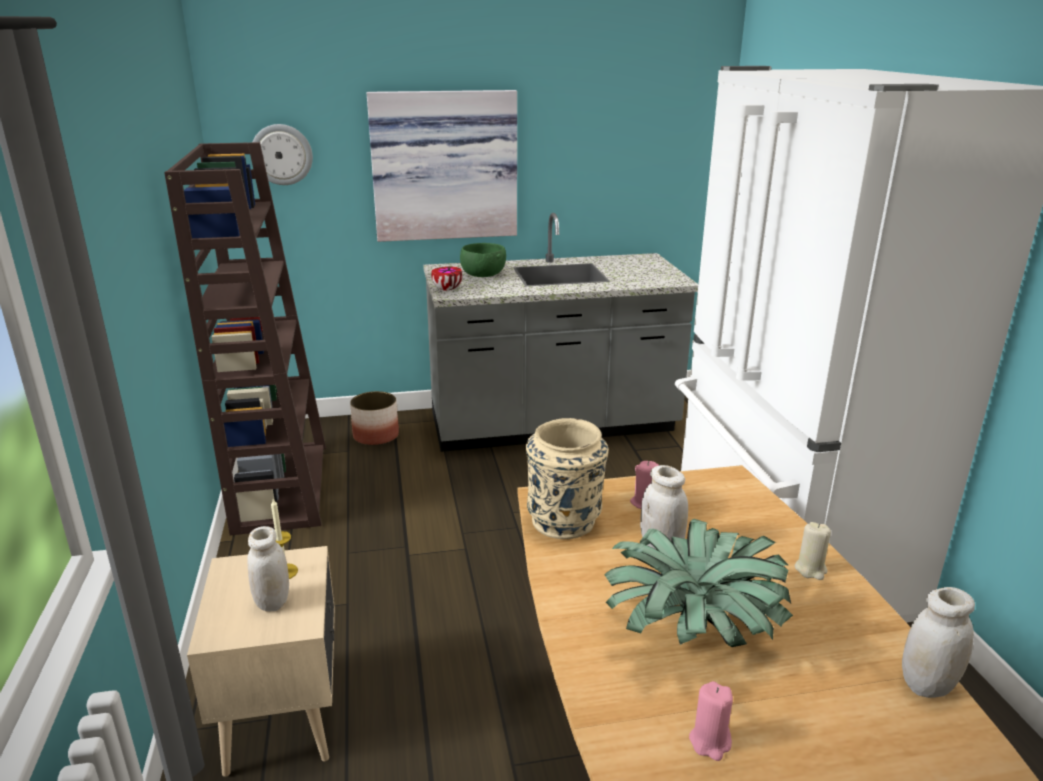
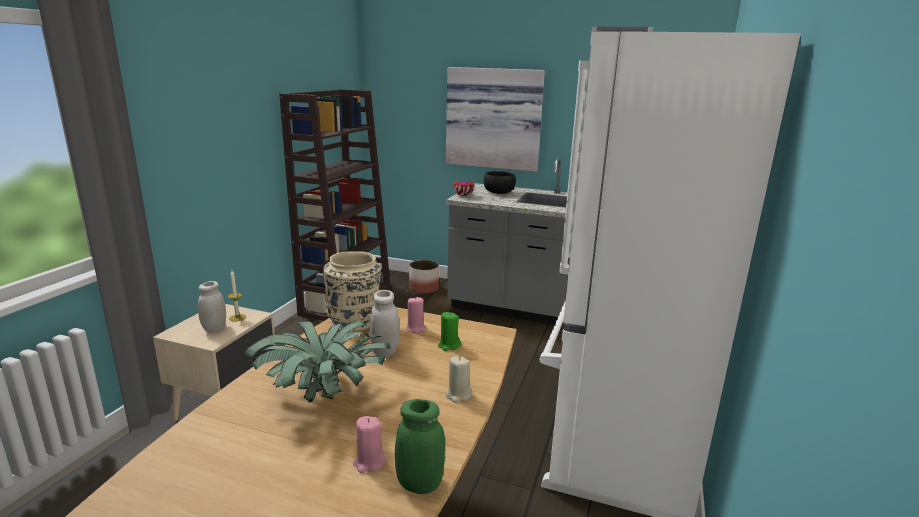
camera: 30 degrees right, 5 degrees down
wall clock [253,124,313,185] -> none
green bowl [460,243,506,277] -> black bowl [484,171,516,194]
pink candle [689,681,733,761] -> pink candle moved to [353,416,386,473]
white jar [902,587,975,698] -> green jar [395,399,445,494]
none -> green candle [438,312,461,351]

